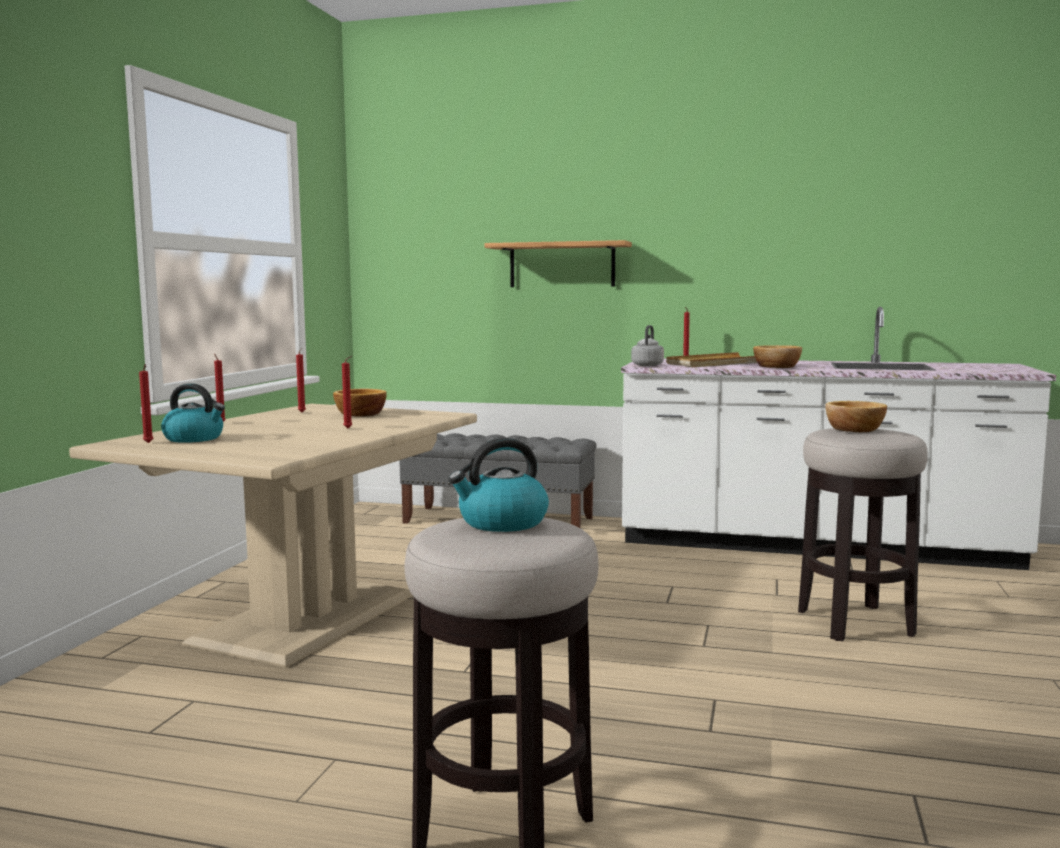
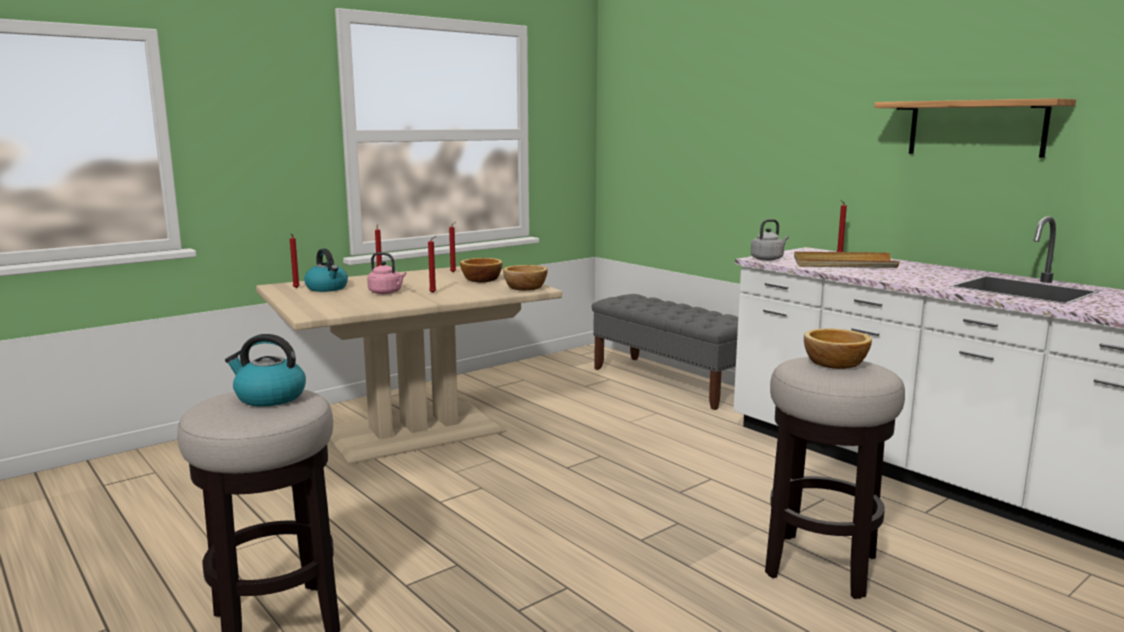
camera: 35 degrees right, 5 degrees up
shelf [484,240,632,287] -> shelf moved to [874,98,1076,158]
bowl [753,345,802,368] -> bowl moved to [503,265,548,290]
none -> pink kettle [367,252,406,294]

